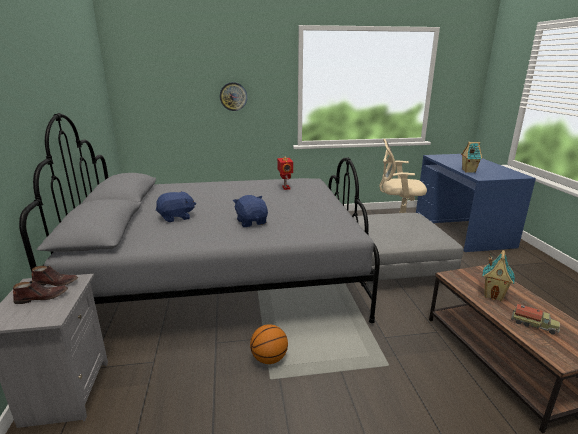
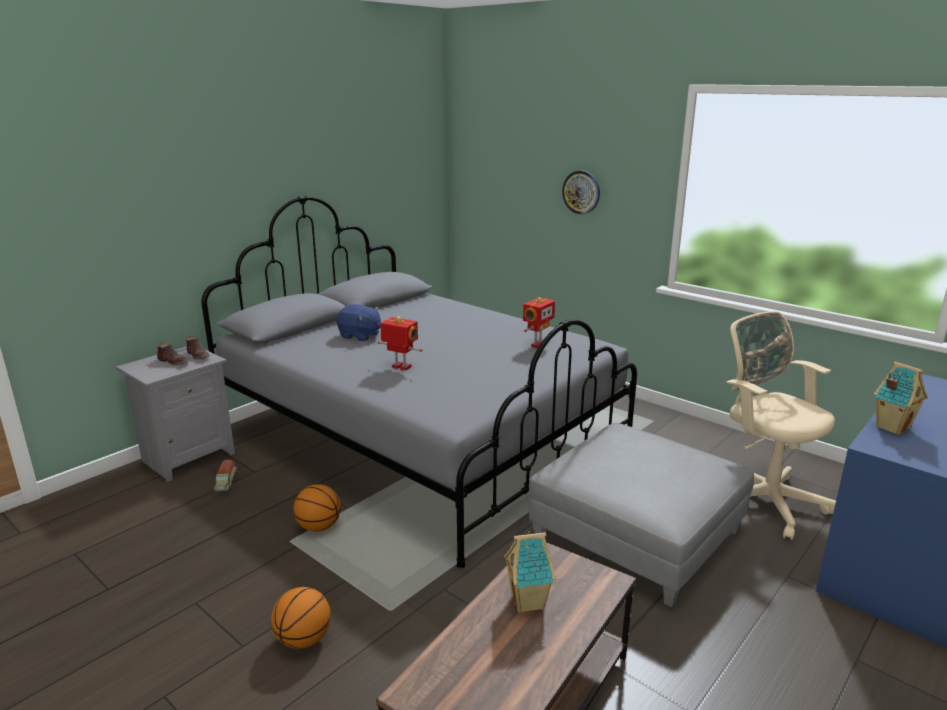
camera: 50 degrees right, 0 degrees up
blue plush toy [233,195,268,227] -> toy robot [378,316,422,370]
toy truck [511,304,560,334] -> toy truck moved to [214,460,237,492]
none -> basketball [271,587,331,649]

